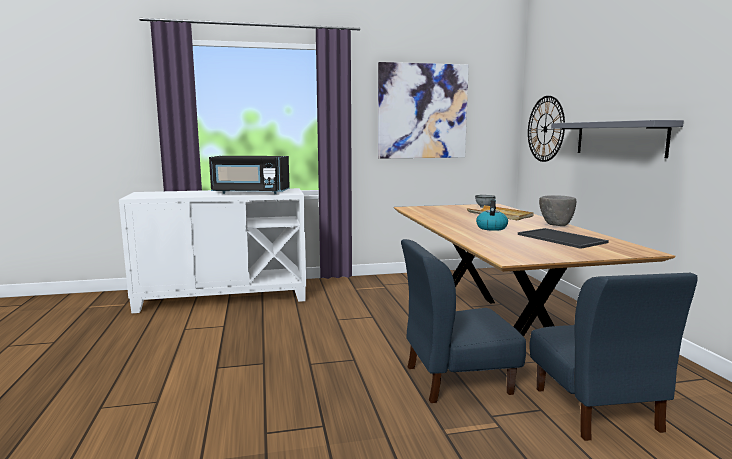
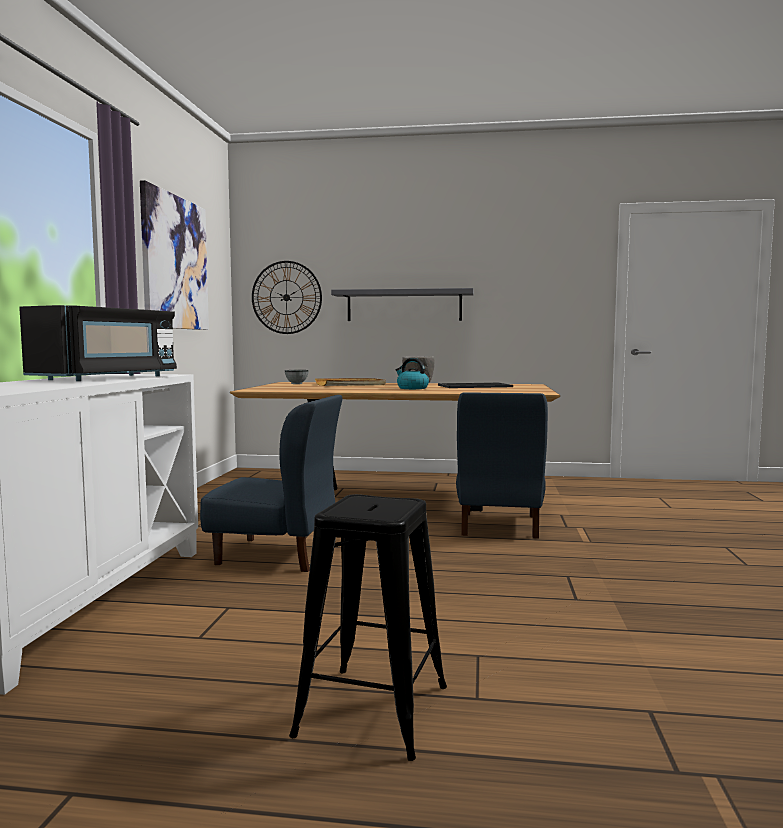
camera: 70 degrees left, 5 degrees down
blue chair [529,273,698,441] -> blue chair moved to [200,395,342,572]
none -> black stool [289,494,447,761]

